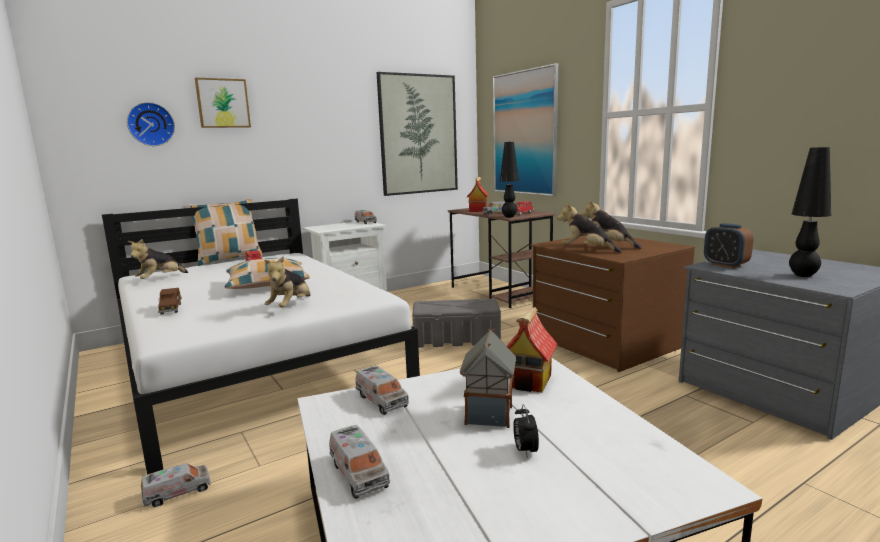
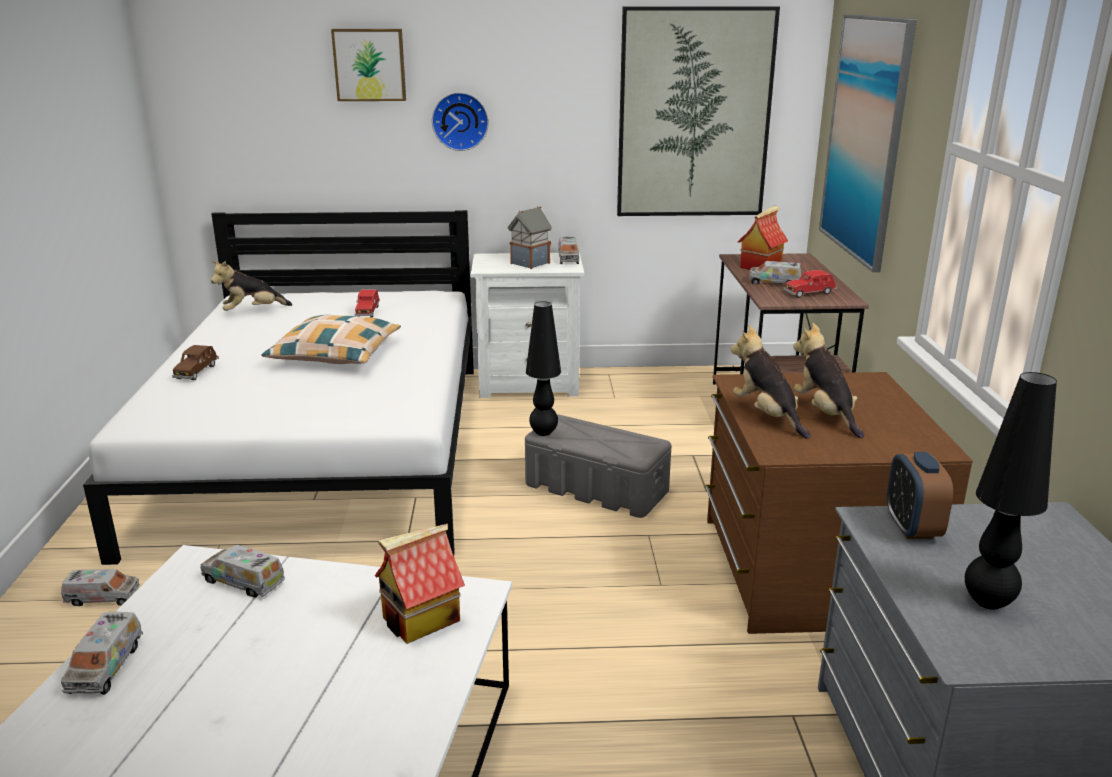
camera: 30 degrees right, 10 degrees up
wall clock [127,102,175,146] -> wall clock moved to [432,92,489,151]
pillow [186,199,263,266] -> none
plush toy [264,256,310,308] -> none
toy truck [355,366,409,415] -> toy truck turned 120 degrees clockwise [200,545,285,597]
toy house [460,328,516,428] -> toy house moved to [508,206,552,269]
black table lamp [500,142,519,218] -> black table lamp moved to [526,301,561,436]
alarm clock [513,404,539,457] -> none

